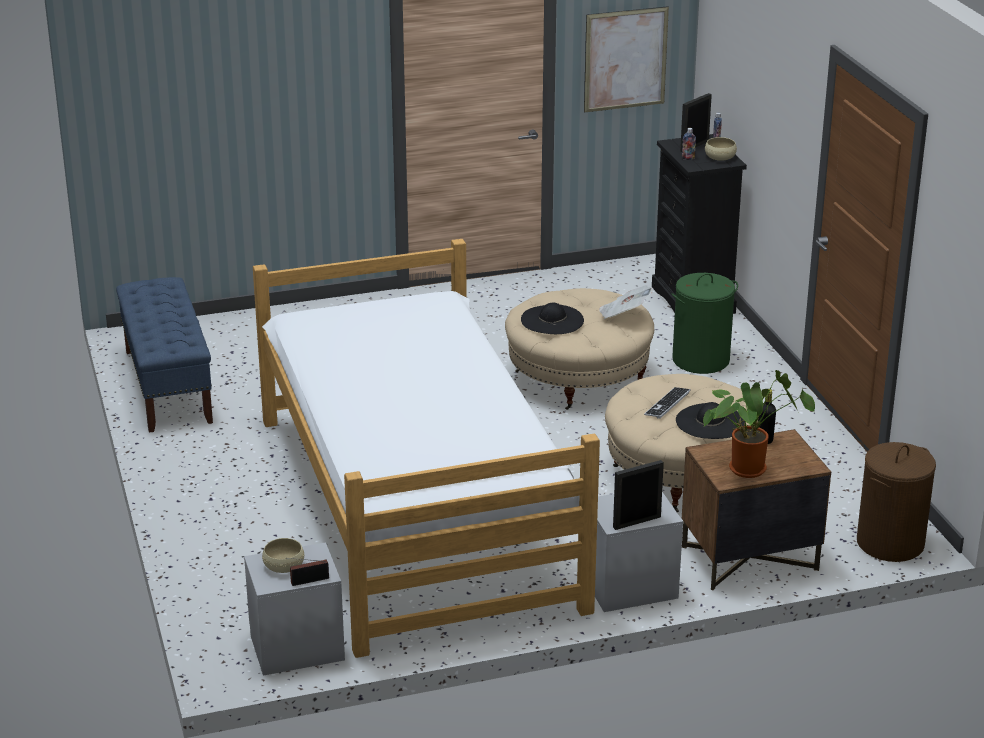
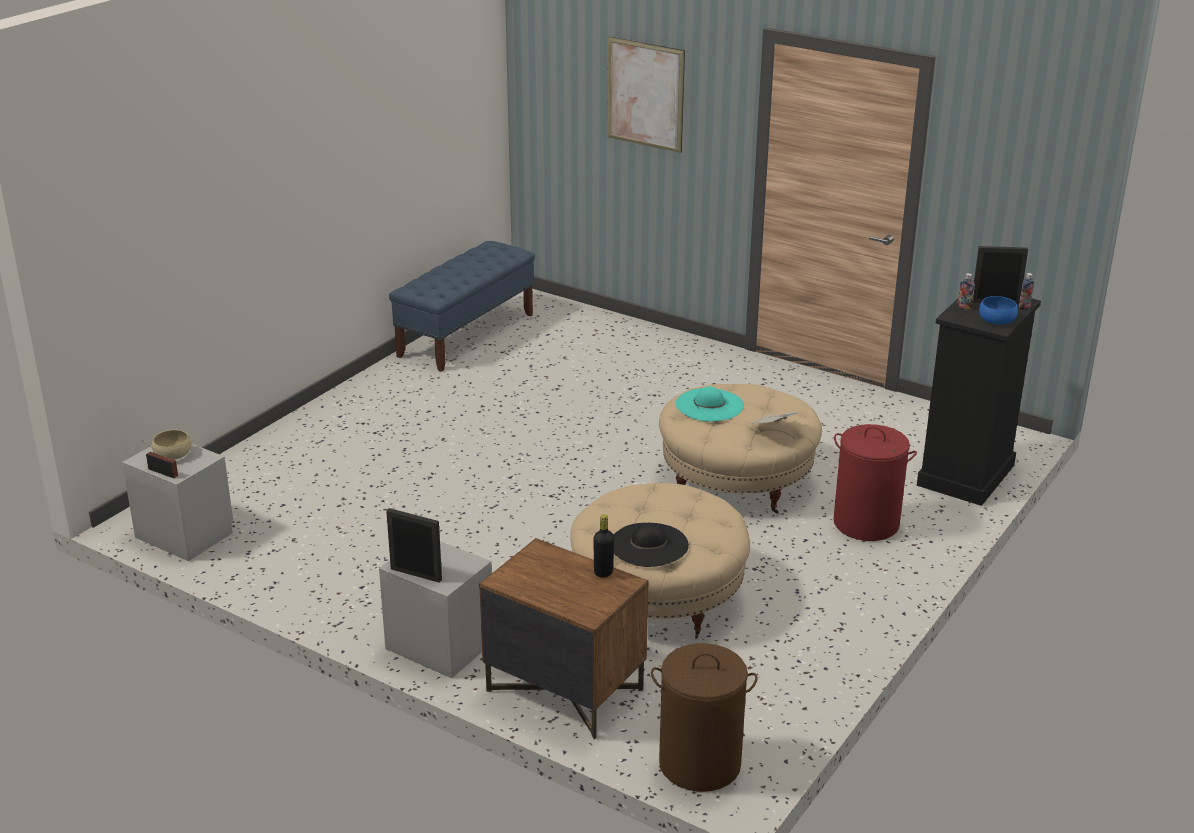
camera: 50 degrees right, 0 degrees up
bed [253,239,600,658] -> none
black hat [521,303,584,334] -> turquoise hat [675,386,744,422]
picture [584,6,669,113] -> picture moved to [607,37,685,153]
keyboard [644,387,691,419] -> none
green laundry basket [671,273,738,374] -> red laundry basket [834,424,917,541]
potted plant [703,370,815,478] -> none
beige bowl [705,137,737,161] -> blue bowl [979,296,1018,325]

